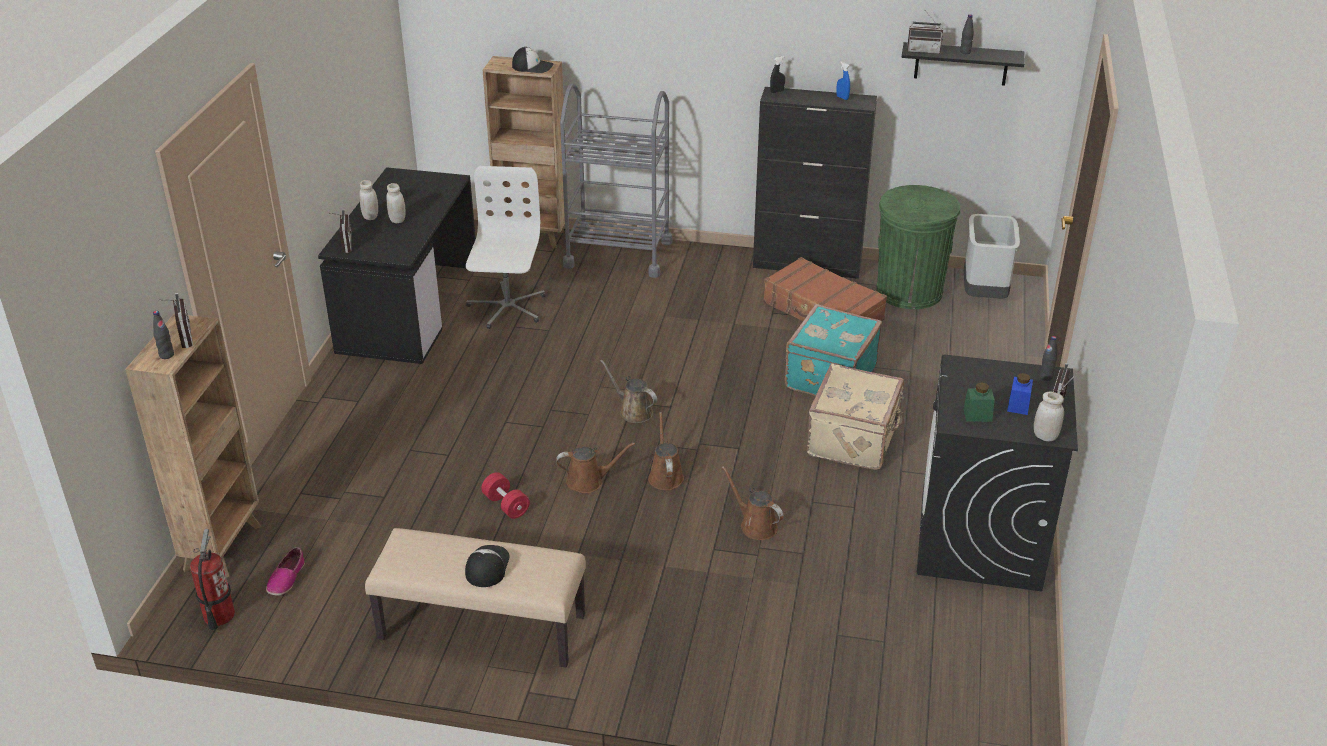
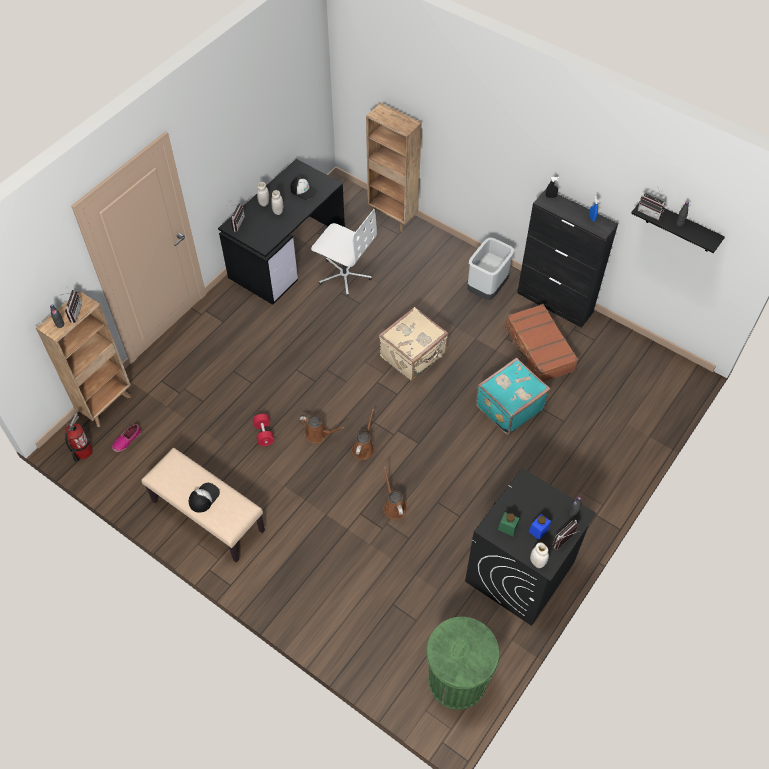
camera: 25 degrees right, 20 degrees up
white office chair [466,166,546,329] -> white office chair turned 90 degrees clockwise [311,209,377,296]
cap [512,47,553,73] -> cap moved to [290,177,317,200]
grey cart [560,83,672,278] -> none
brown watering can [600,359,657,423] -> none
beige suitcase [806,364,904,470] -> beige suitcase moved to [379,307,448,381]
green trash can [876,185,960,309] -> green trash can moved to [426,617,499,710]
grey trash can [964,214,1020,299] -> grey trash can moved to [467,237,514,300]

